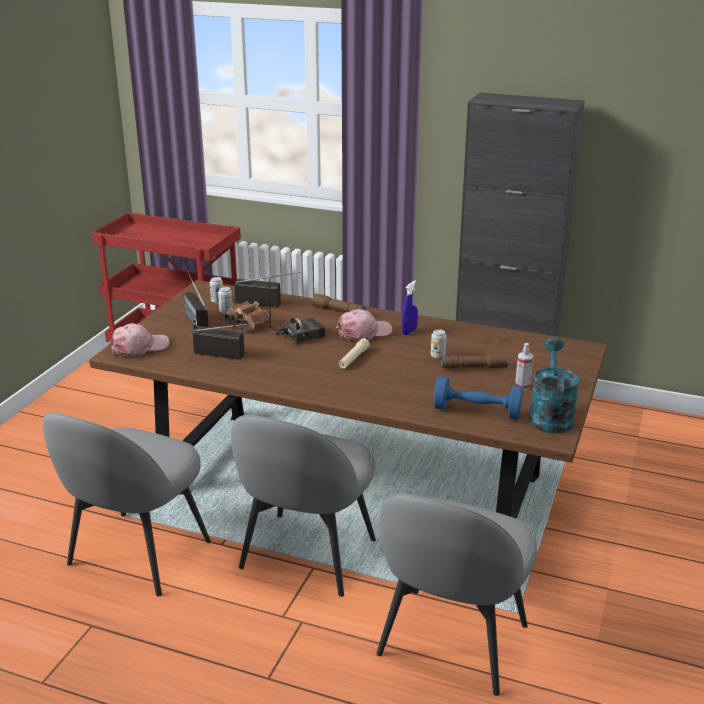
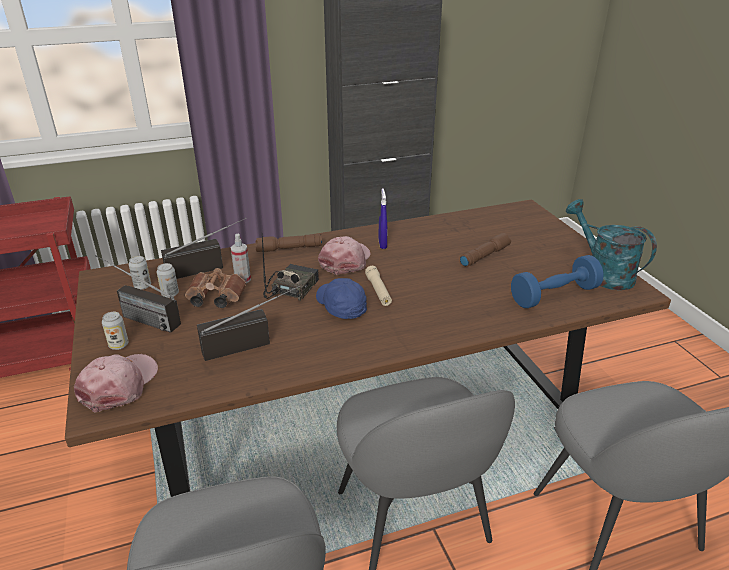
camera: 40 degrees left, 5 degrees up
can [431,329,446,359] -> can moved to [102,312,129,350]
spray bottle [515,343,533,390] -> spray bottle moved to [231,234,251,283]
none -> blue cap [316,278,367,319]

